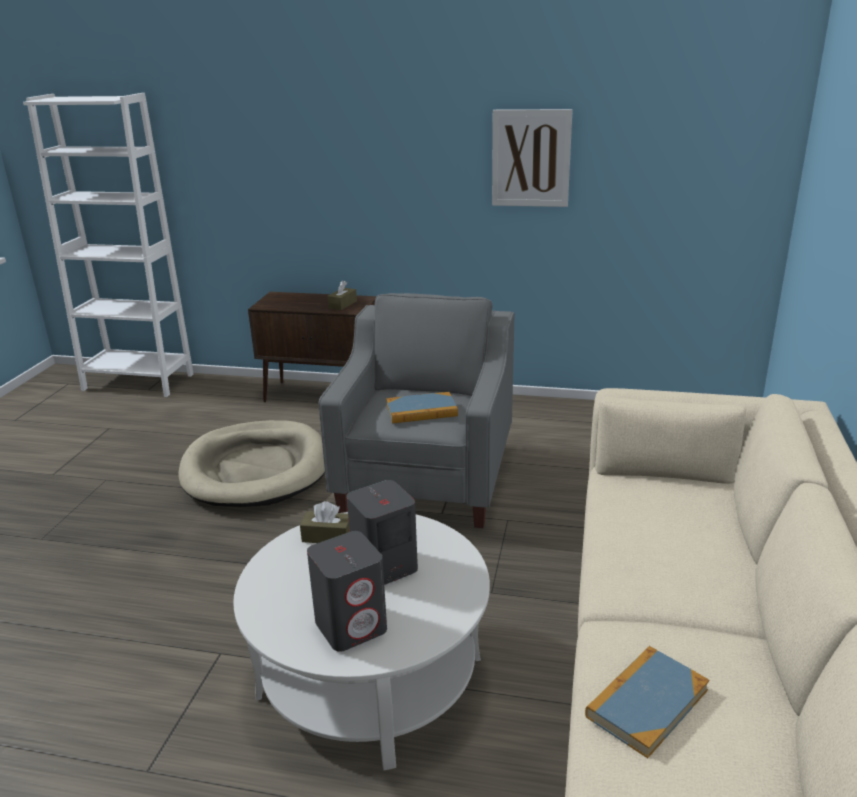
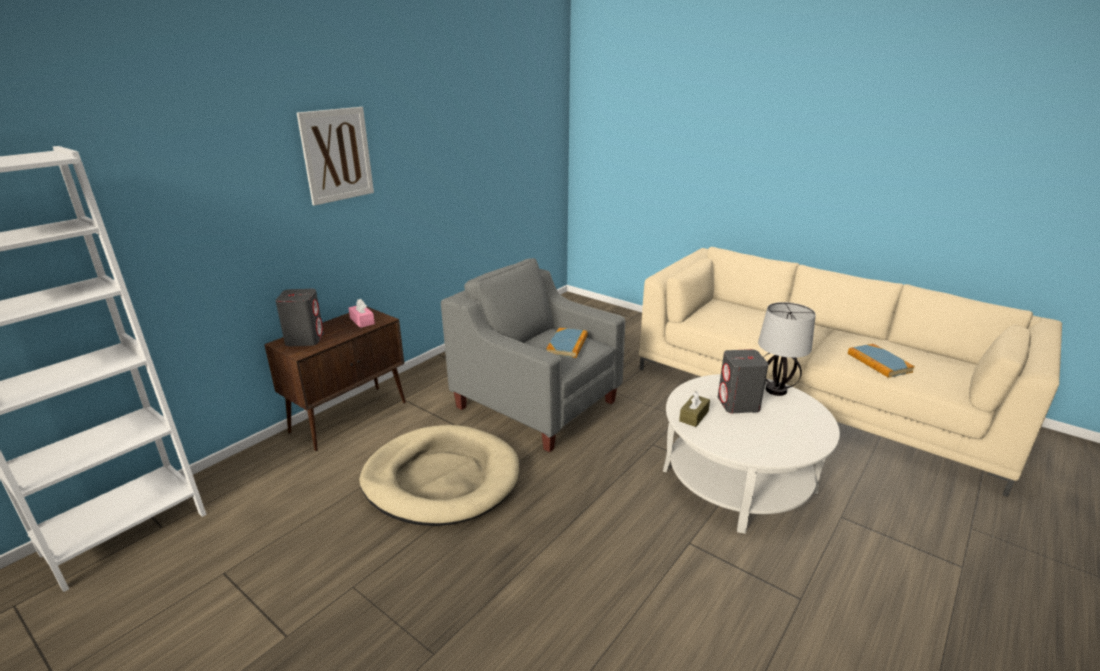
camera: 65 degrees left, 0 degrees up
grey speaker [307,531,387,652] -> grey speaker moved to [275,289,324,347]
brown tissue box [327,281,357,310] -> pink tissue box [349,299,375,328]
picture [492,109,573,207] -> picture moved to [297,107,374,206]
none -> table lamp [758,302,816,396]

